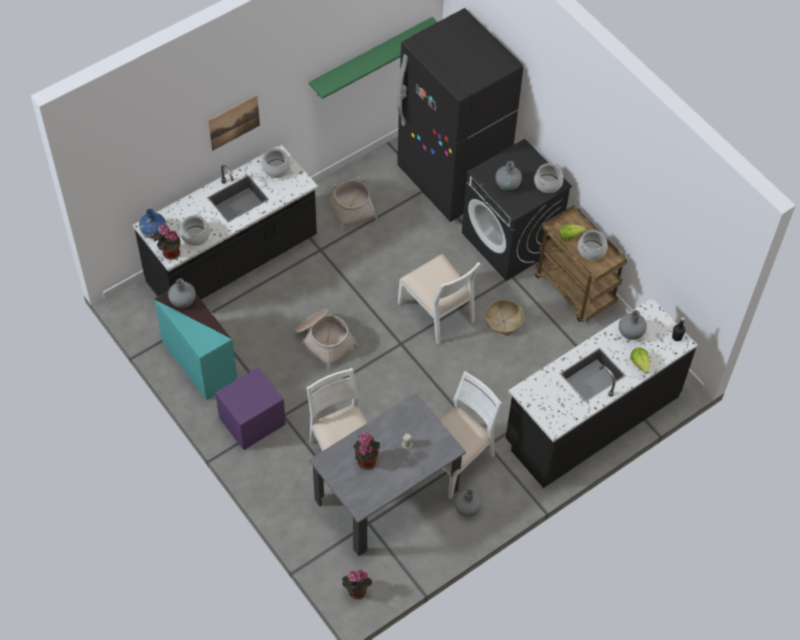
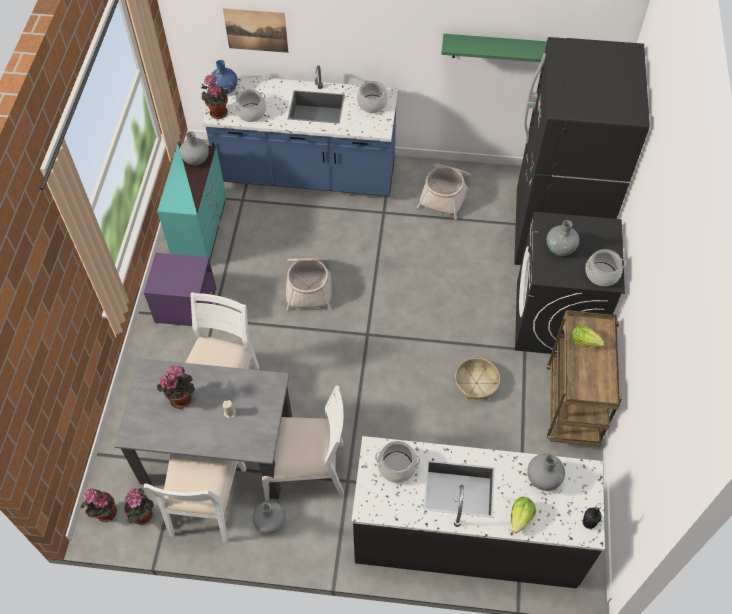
camera: 45 degrees right, 0 degrees up
black counter [133,145,318,300] -> blue counter [202,66,398,196]
picture [208,95,260,151] -> picture moved to [223,8,288,53]
white chair [398,254,481,344] -> white chair moved to [144,454,246,543]
cooking pot [578,230,607,260] -> cooking pot moved to [375,441,420,483]
none -> potted plant [124,488,154,525]

